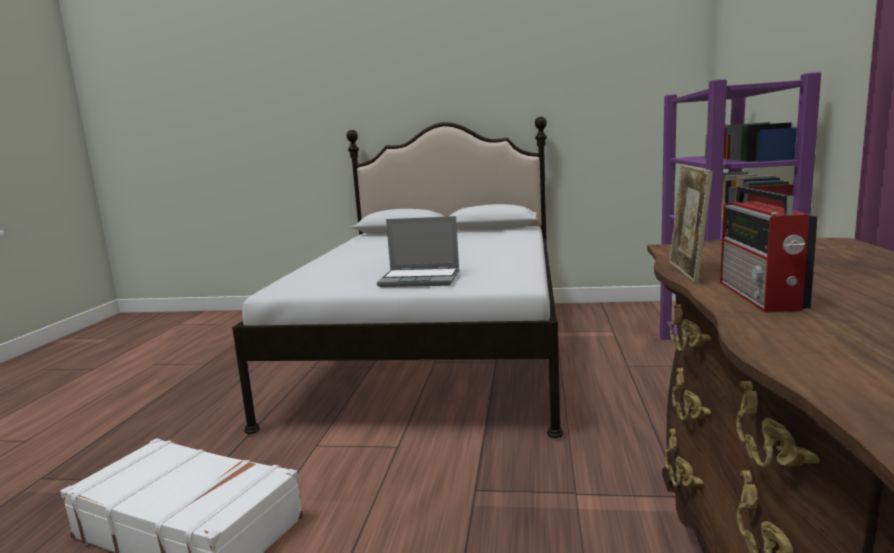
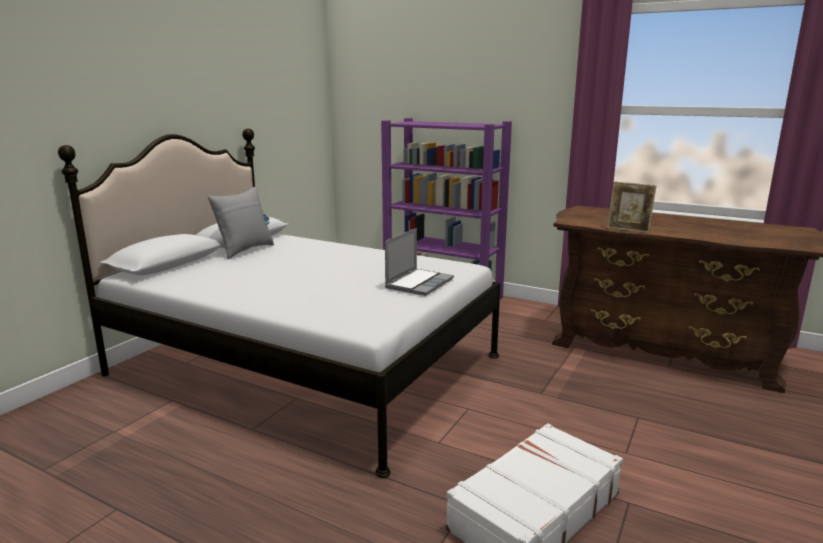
camera: 70 degrees left, 5 degrees up
radio [720,186,818,312] -> none
none -> grey pillow [207,187,274,259]

